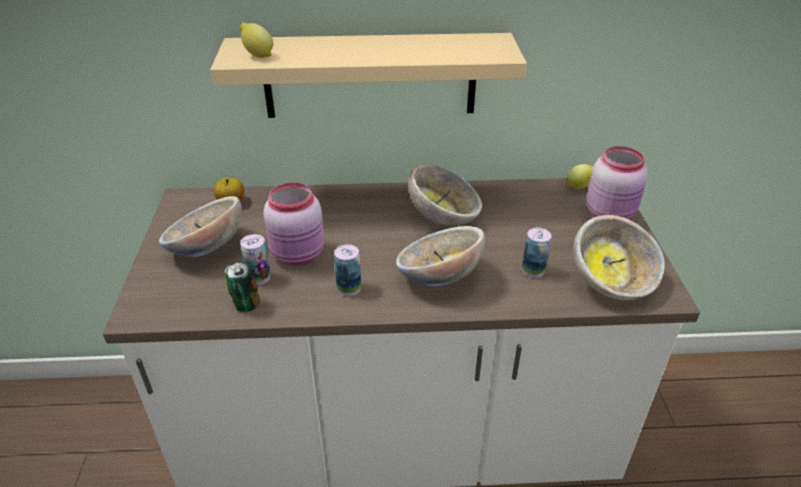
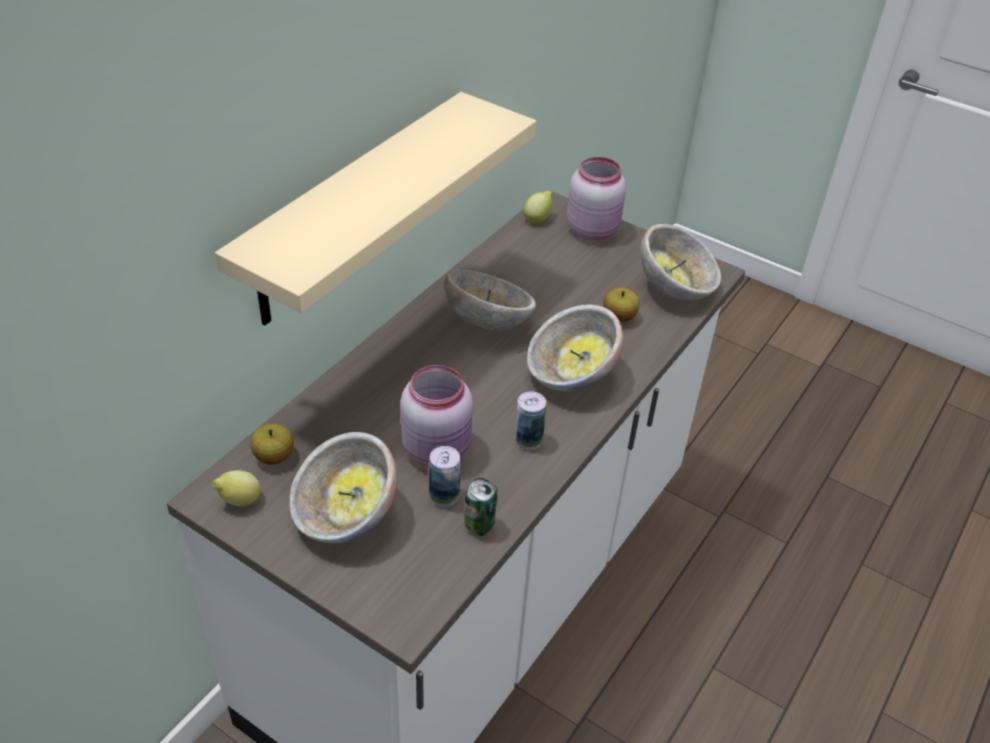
camera: 55 degrees left, 5 degrees up
lemon [240,23,273,58] -> lemon moved to [212,470,261,506]
can [522,228,552,278] -> apple [603,288,640,322]

